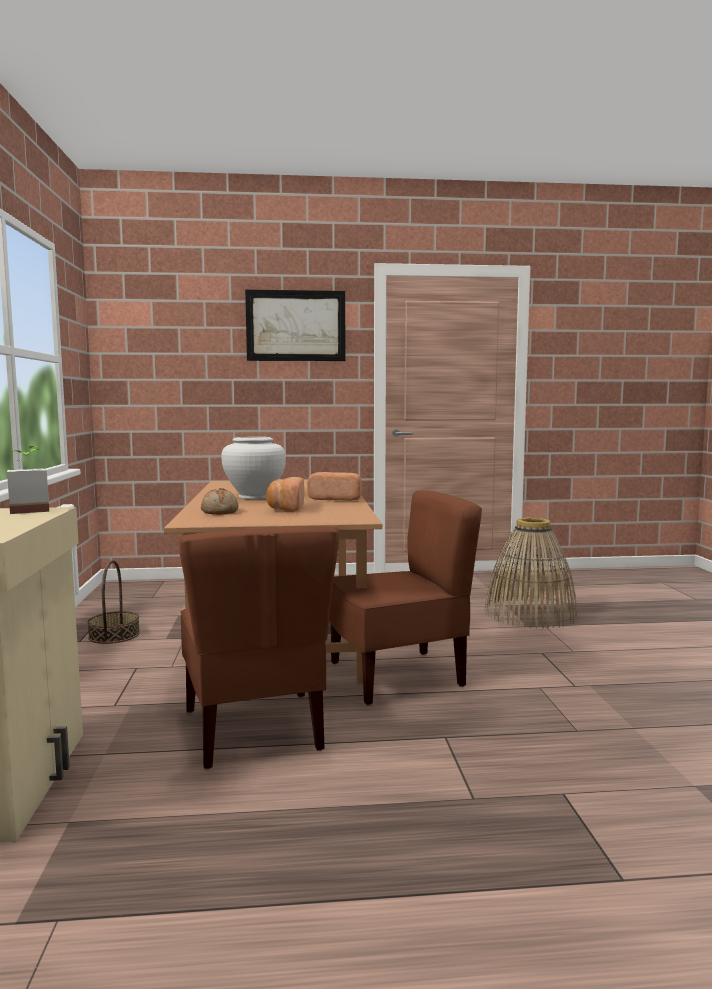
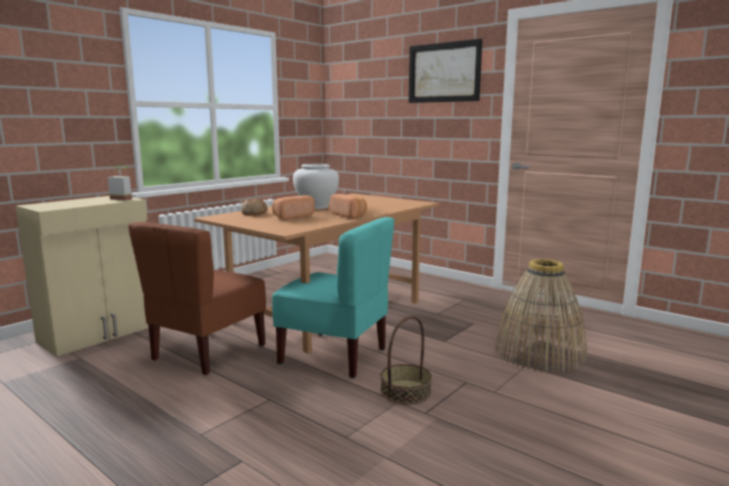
camera: 45 degrees right, 5 degrees up
basket [87,560,140,644] -> basket moved to [381,316,432,405]
brown chair [329,490,482,705] -> turquoise chair [272,217,394,379]

